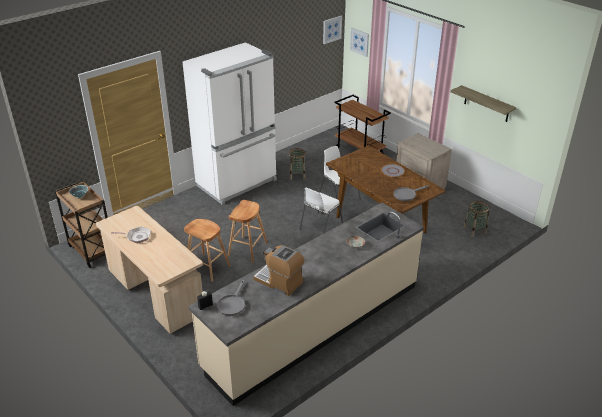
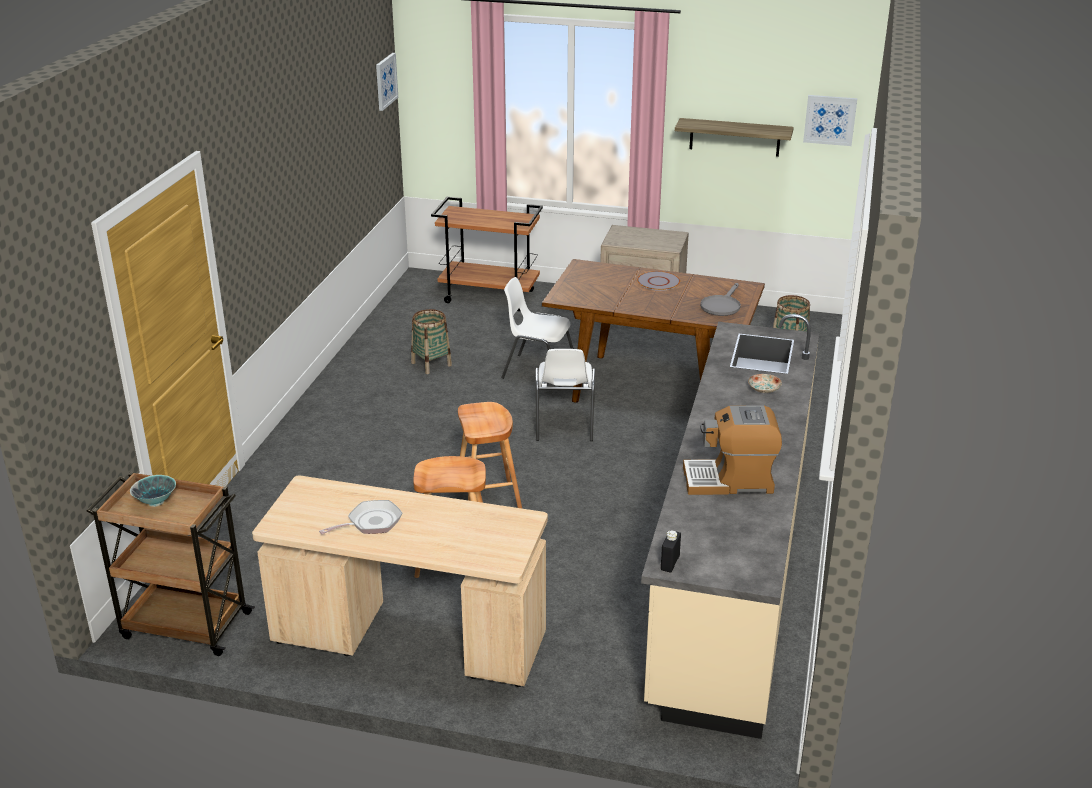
camera: 35 degrees left, 5 degrees down
white fridge [182,42,277,205] -> none
grey frying pan [217,280,245,316] -> none
picture [350,28,369,57] -> picture moved to [803,95,858,146]

